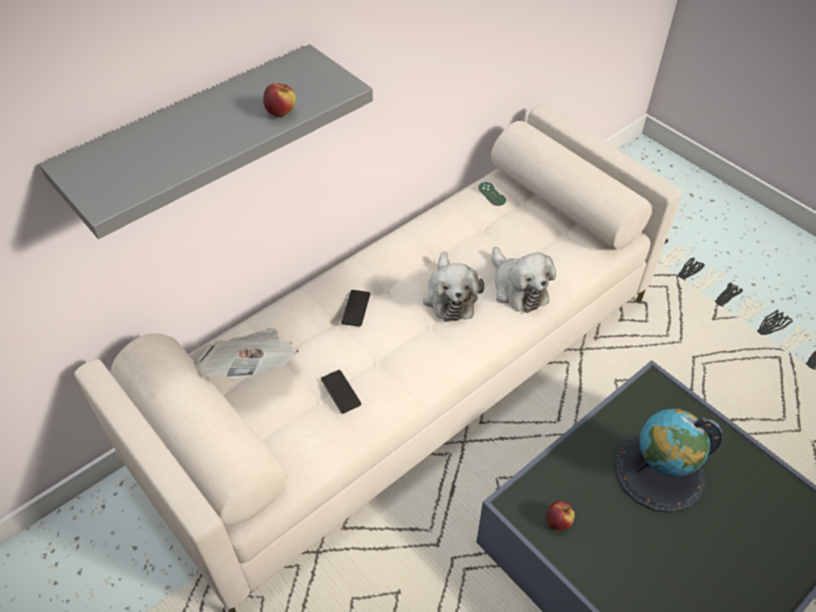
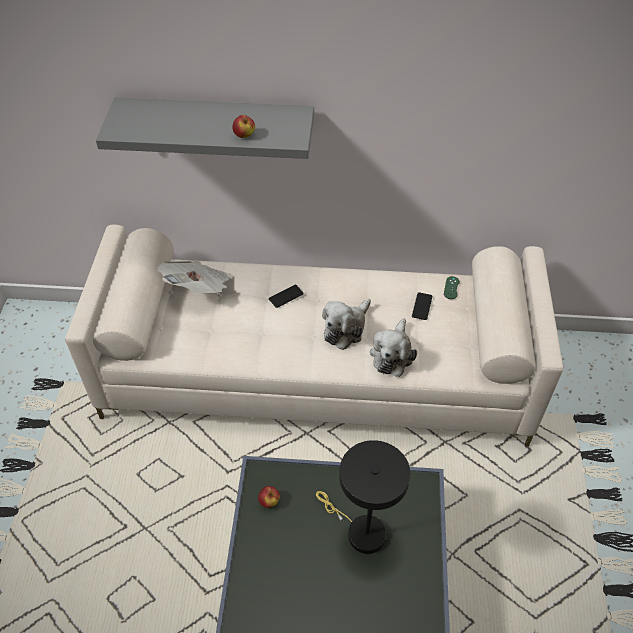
camera: 45 degrees right, 0 degrees up
phone [321,370,361,414] -> phone moved to [412,292,432,320]
globe [615,409,722,513] -> black table lamp [316,440,410,554]

